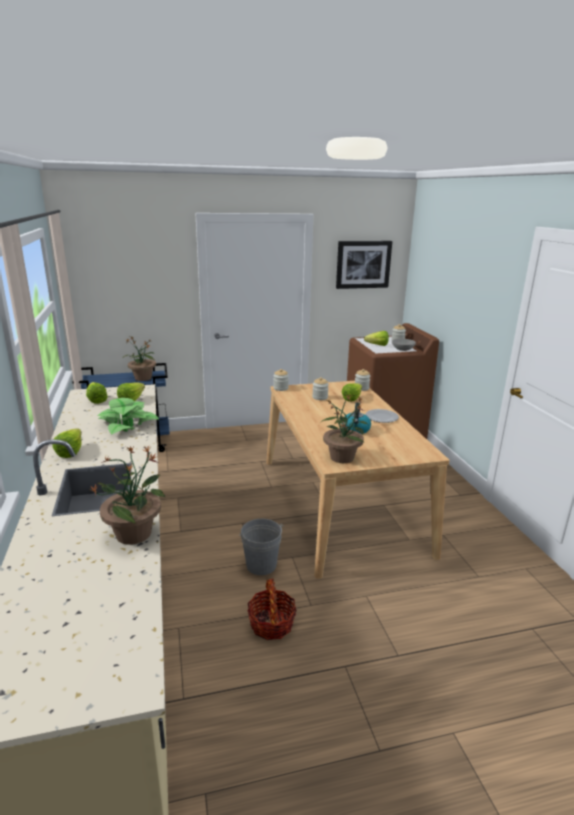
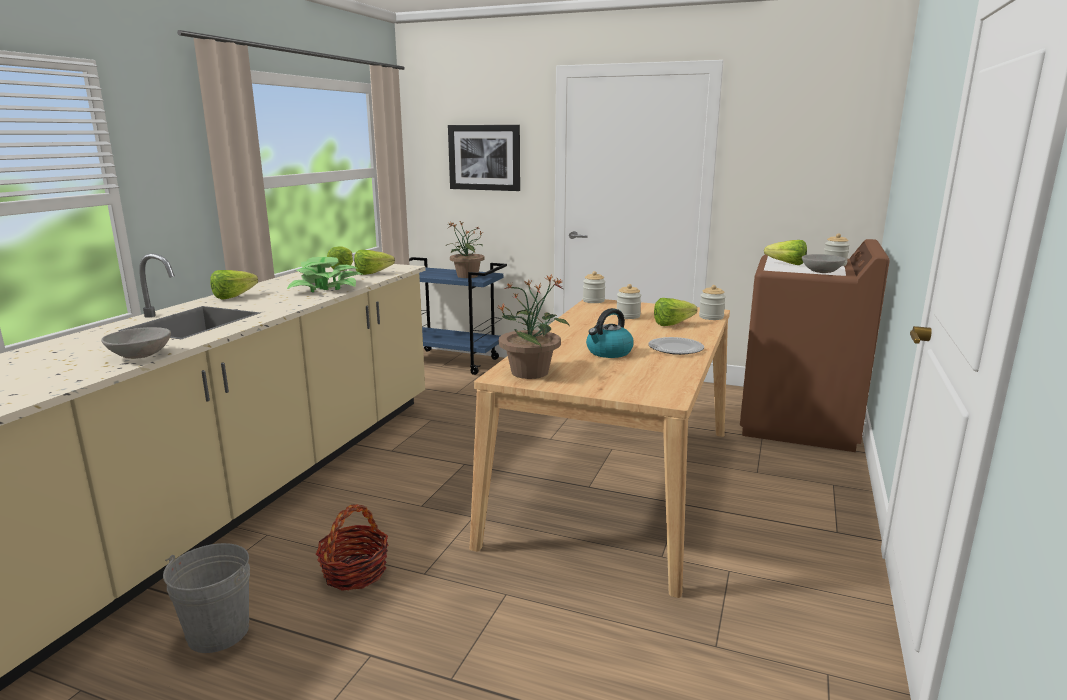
camera: 35 degrees right, 5 degrees down
potted plant [88,446,166,545] -> grey bowl [101,327,171,359]
grey bucket [239,519,284,575] -> grey bucket moved to [163,543,250,653]
picture [336,241,392,289] -> picture moved to [448,125,520,191]

